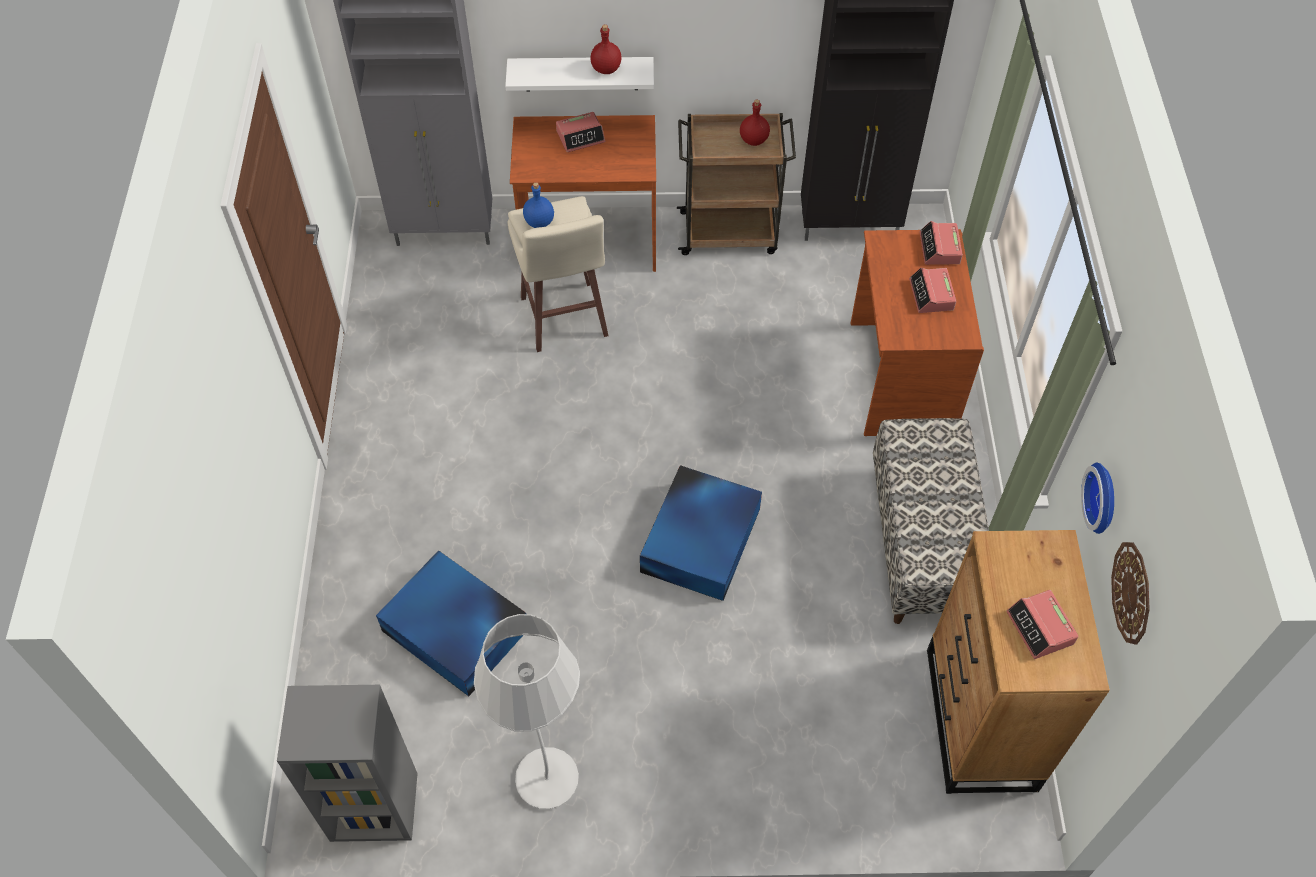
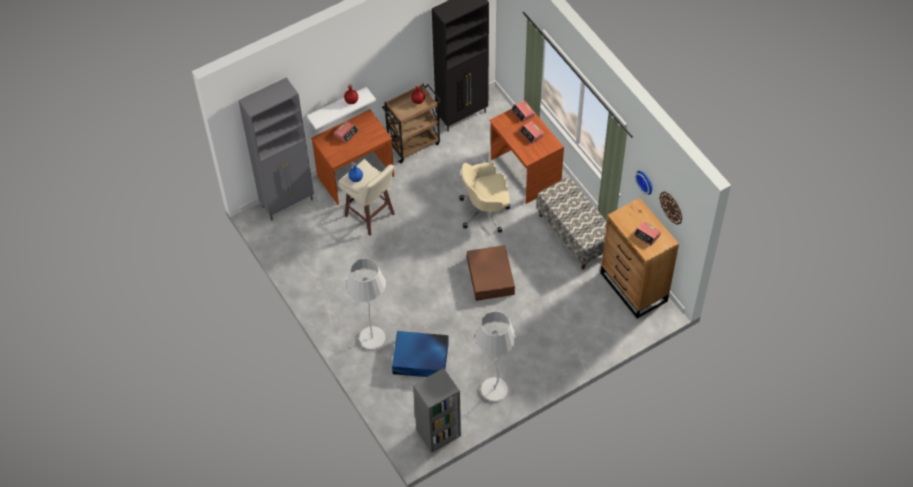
camera: 30 degrees left, 0 degrees up
blue storage box [640,465,762,601] -> brown storage box [467,245,515,301]
none -> white floor lamp [346,258,386,349]
none -> beige office chair [459,162,510,233]

